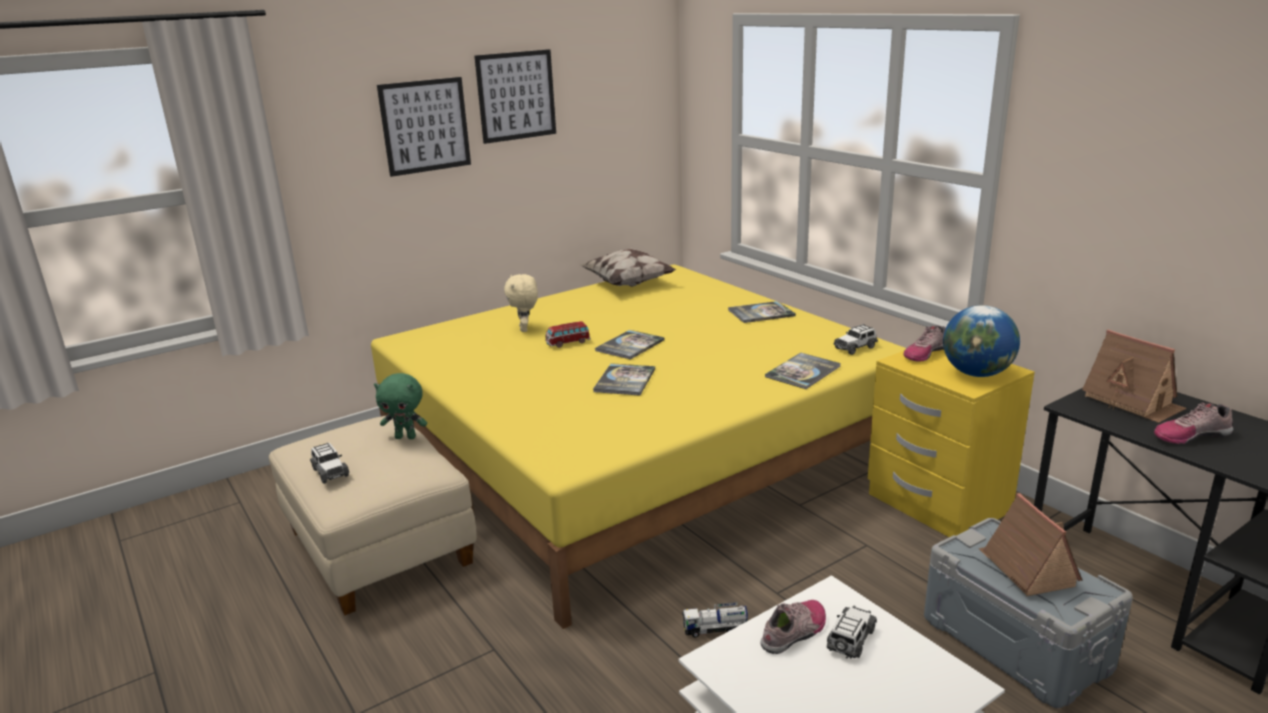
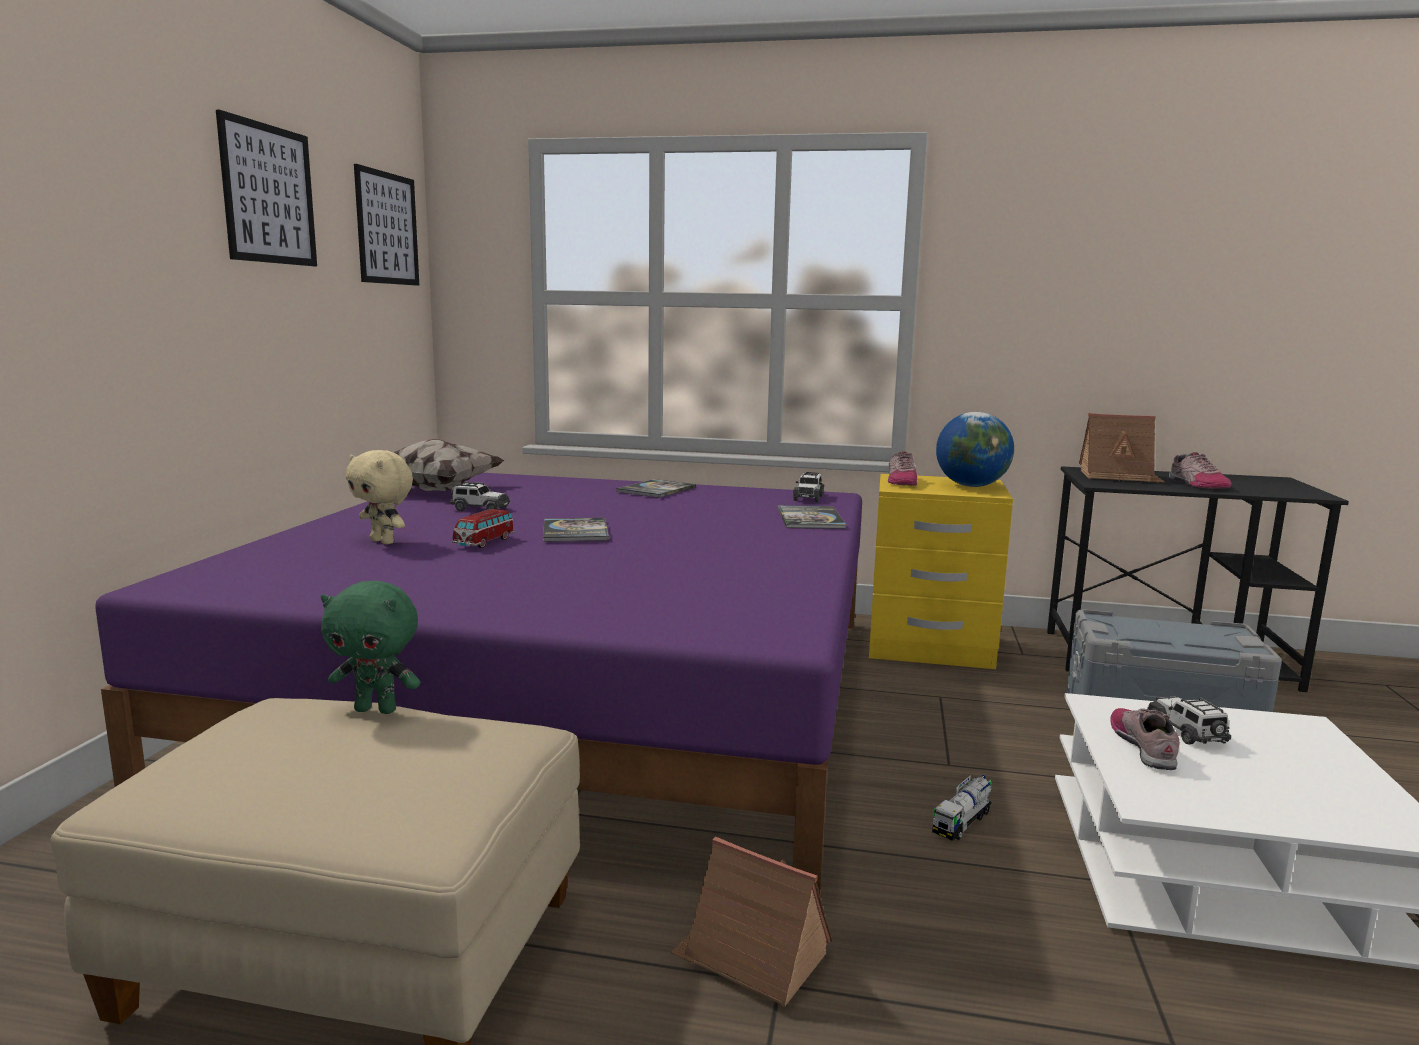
camera: 45 degrees left, 10 degrees down
toy car [310,442,350,484] -> toy car moved to [450,482,510,511]
yellow bed [371,265,906,629] -> purple bed [95,473,862,896]
green plush toy [374,373,427,439] -> green plush toy turned 45 degrees clockwise [321,581,421,714]
picture [377,77,471,177] -> picture moved to [354,164,419,286]
book [593,363,655,396] -> none
toy house [978,493,1083,596] -> toy house moved to [671,837,833,1007]
shoe [1154,403,1233,444] -> shoe turned 45 degrees counterclockwise [1169,452,1232,489]

